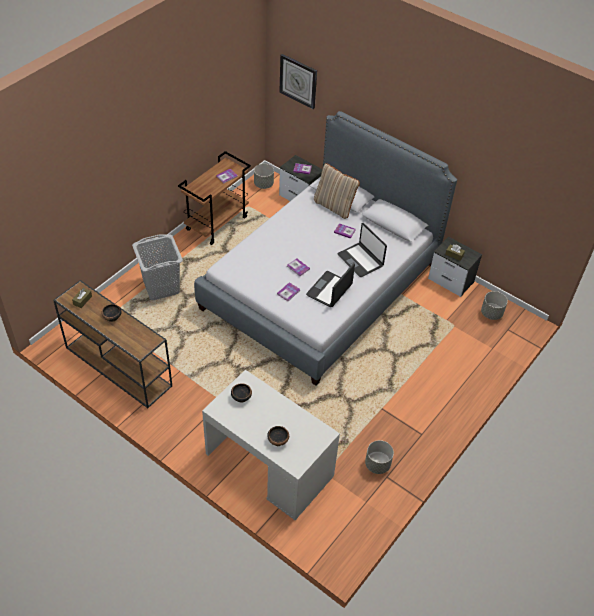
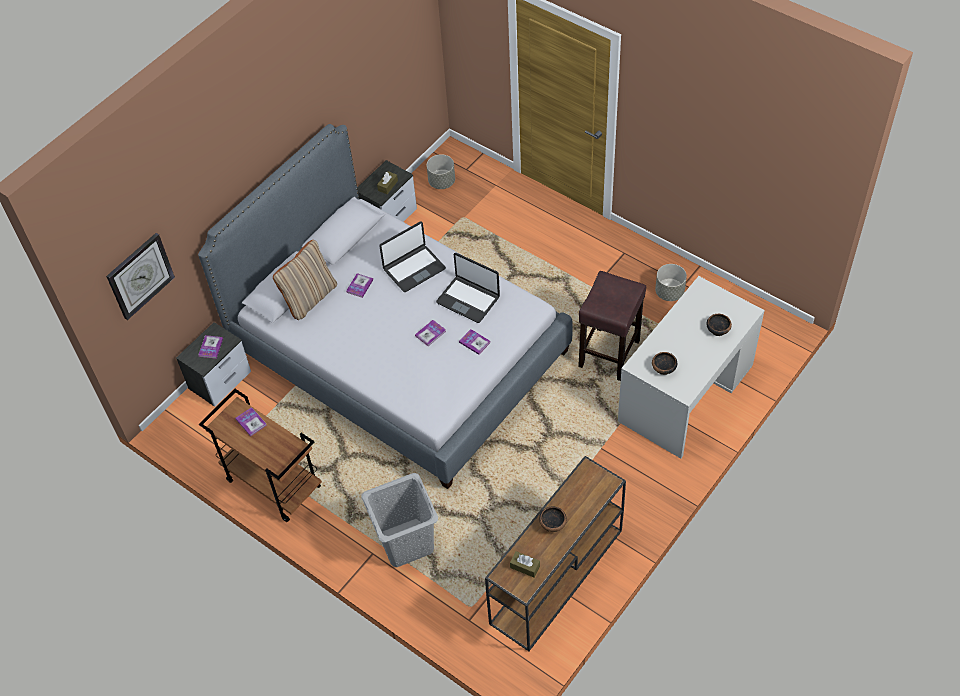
camera: 85 degrees left, 5 degrees up
grey planter [254,164,274,189] -> none
none -> brown stool [578,271,646,381]

